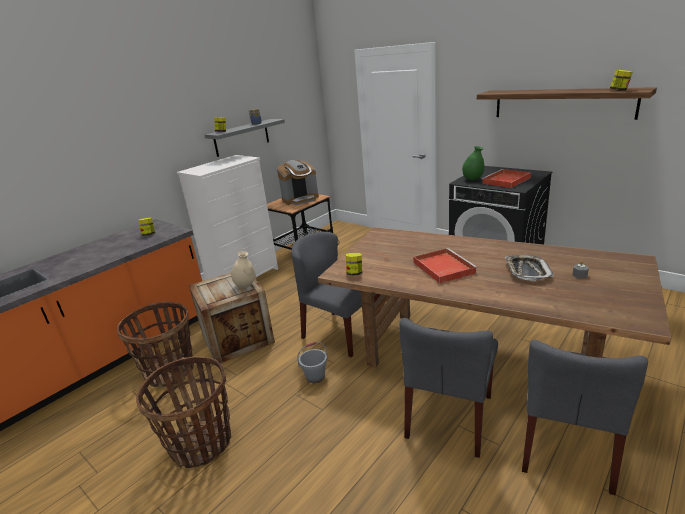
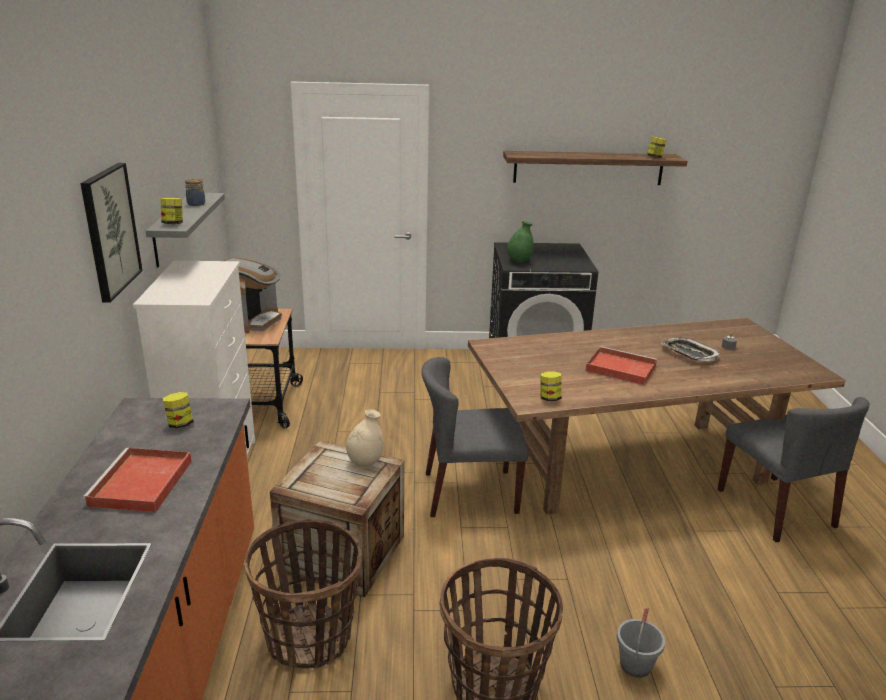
camera: 45 degrees left, 0 degrees up
grey bucket [297,342,328,383] -> grey bucket moved to [617,607,665,678]
grey chair [400,318,498,458] -> none
red tray [481,169,531,188] -> red tray moved to [82,448,192,512]
none -> picture [80,163,143,303]

